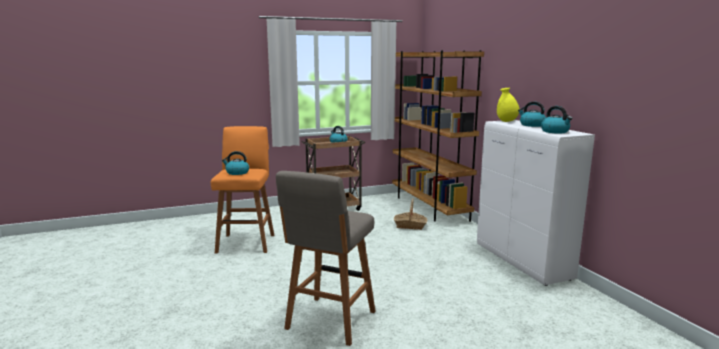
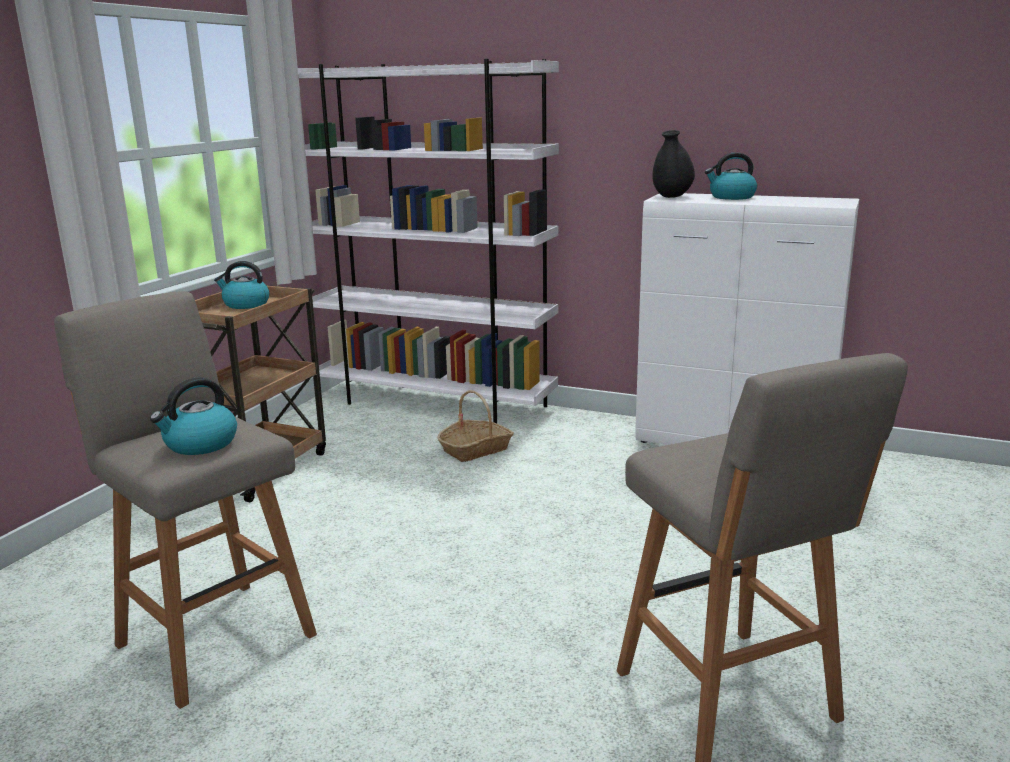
camera: 45 degrees left, 5 degrees up
orange stool [211,126,274,253] -> grey stool [54,291,317,709]
brown bookcase [392,50,484,222] -> white bookcase [298,59,559,423]
yellow vase [497,88,519,122] -> black vase [652,130,695,198]
kettle [541,106,572,134] -> none

